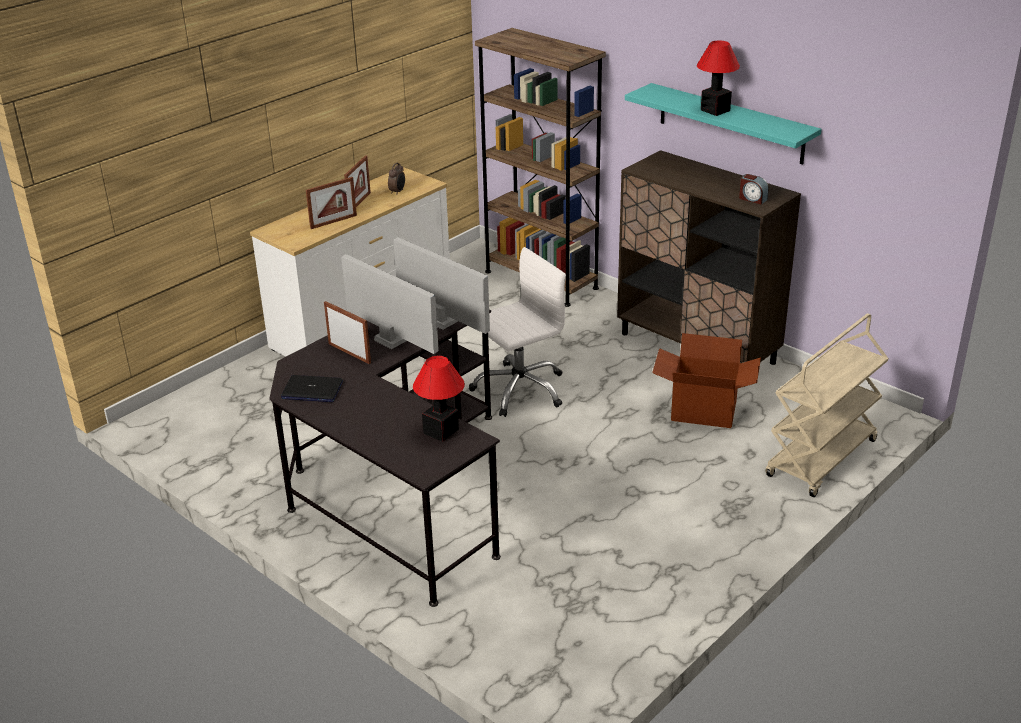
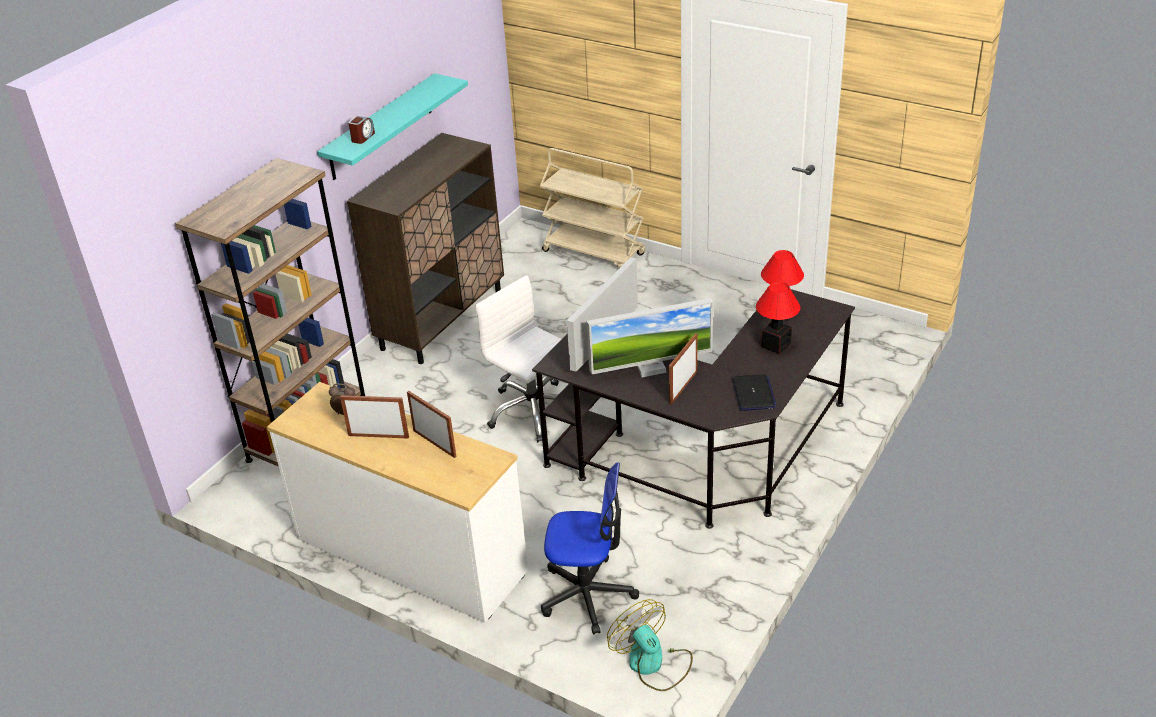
camera: 100 degrees left, 5 degrees up
monitor [341,254,439,354] -> monitor turned 135 degrees counterclockwise [586,298,713,377]
cardboard box [652,333,761,428] -> none
table lamp [697,40,740,116] -> table lamp moved to [756,282,800,354]
alarm clock [739,174,769,205] -> alarm clock moved to [348,116,375,144]
none -> office chair [541,462,639,635]
none -> fan [607,599,693,691]

